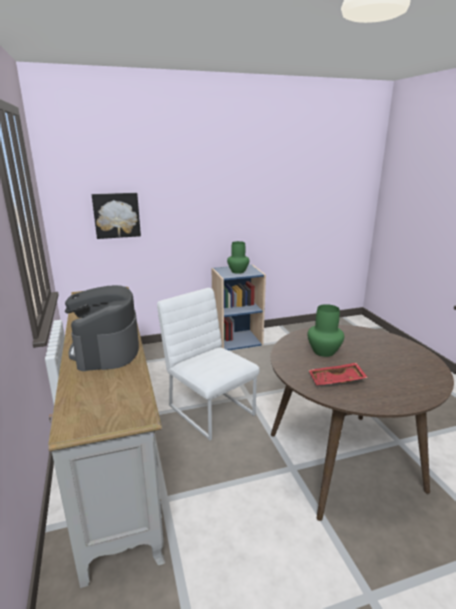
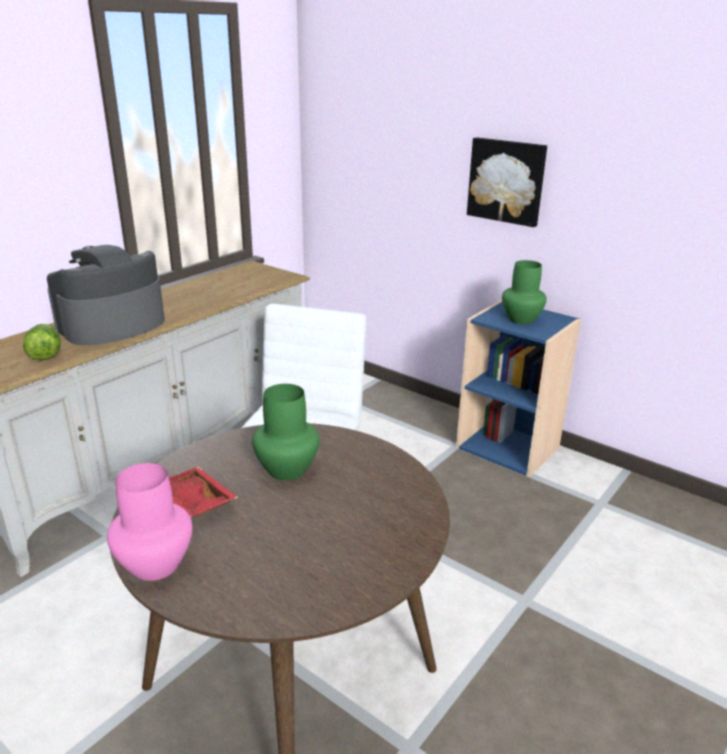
camera: 55 degrees right, 5 degrees up
picture [92,193,141,239] -> picture moved to [467,137,547,227]
none -> lettuce [23,324,61,361]
none -> pink vase [107,463,192,581]

